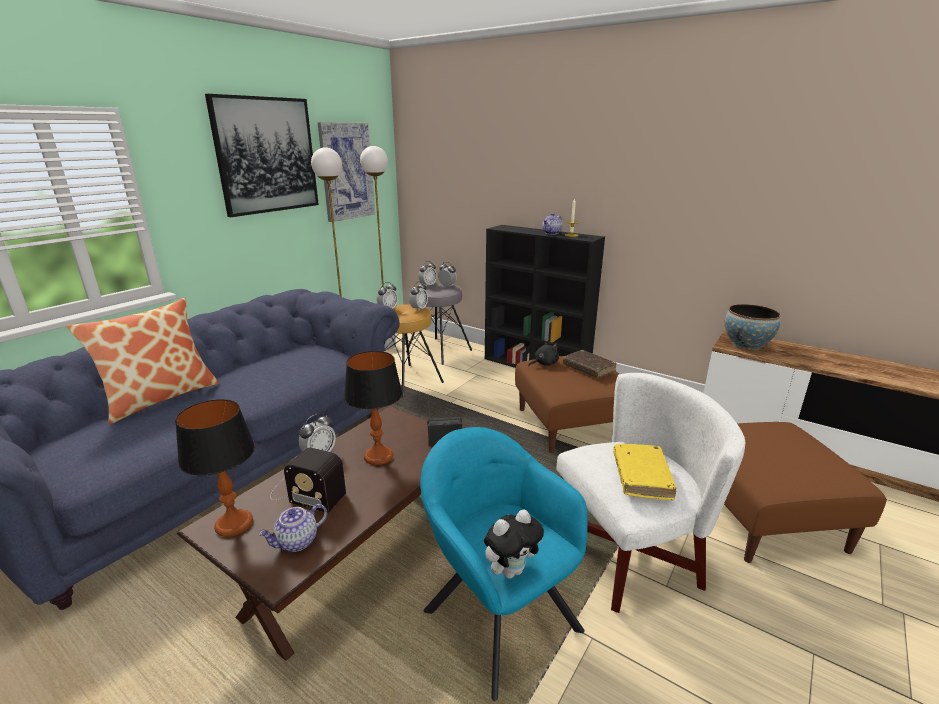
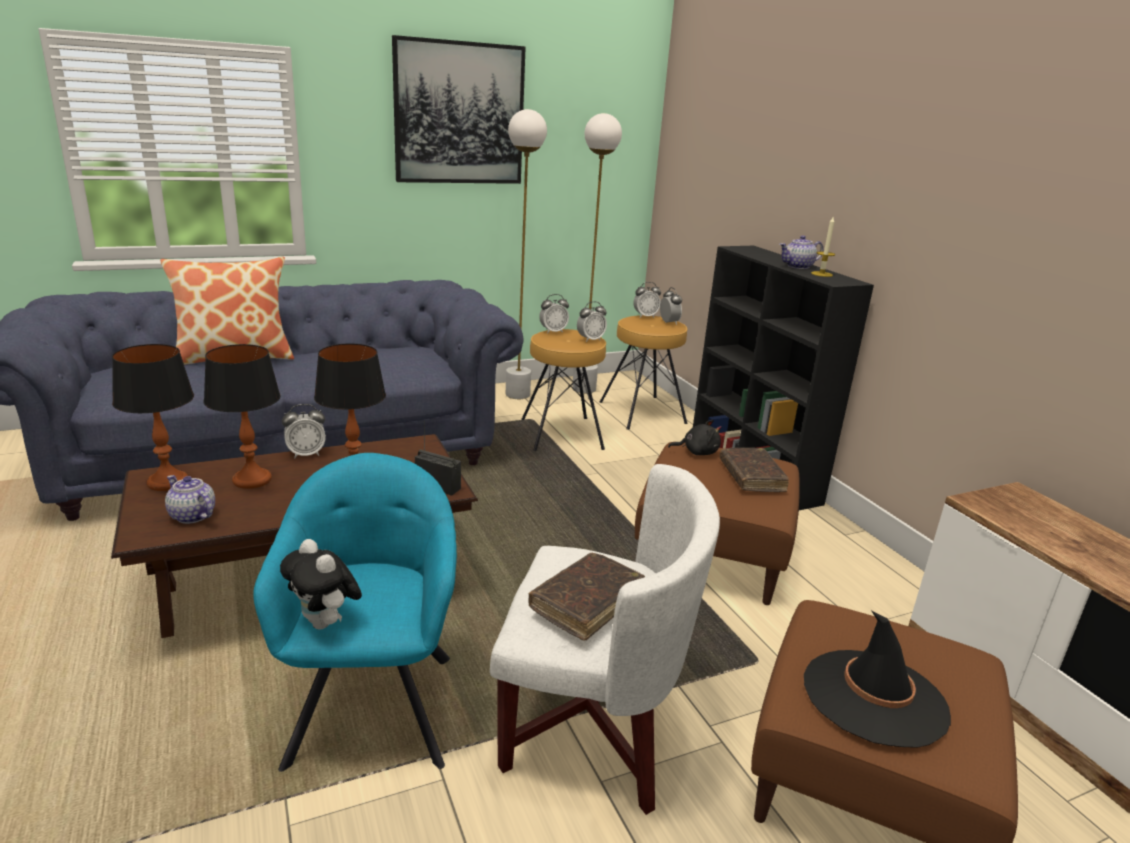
camera: 30 degrees right, 0 degrees up
teapot [258,504,327,552] -> teapot turned 45 degrees clockwise [165,475,215,524]
radio [270,448,346,513] -> table lamp [204,344,281,489]
picture [318,122,375,222] -> none
grey stool [406,283,472,365] -> brown stool [600,315,687,430]
plush toy [484,509,544,579] -> plush toy turned 45 degrees clockwise [280,539,362,630]
yellow book [613,444,676,500] -> brown book [529,553,645,640]
bowl [725,304,781,350] -> none
none -> black hat [804,611,951,748]

